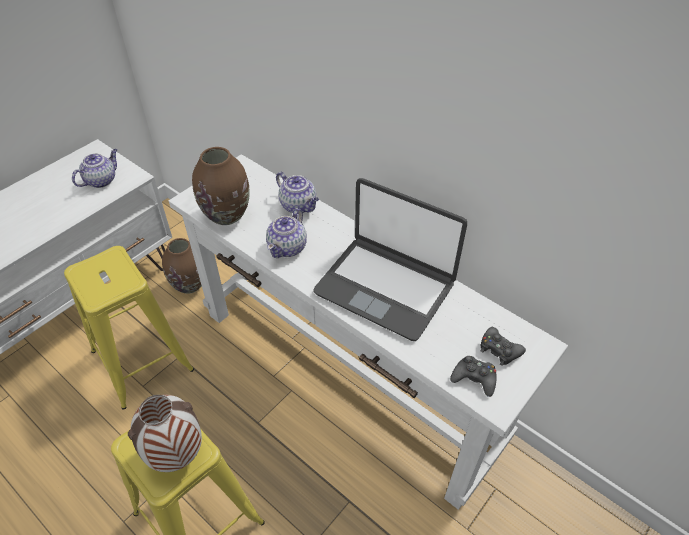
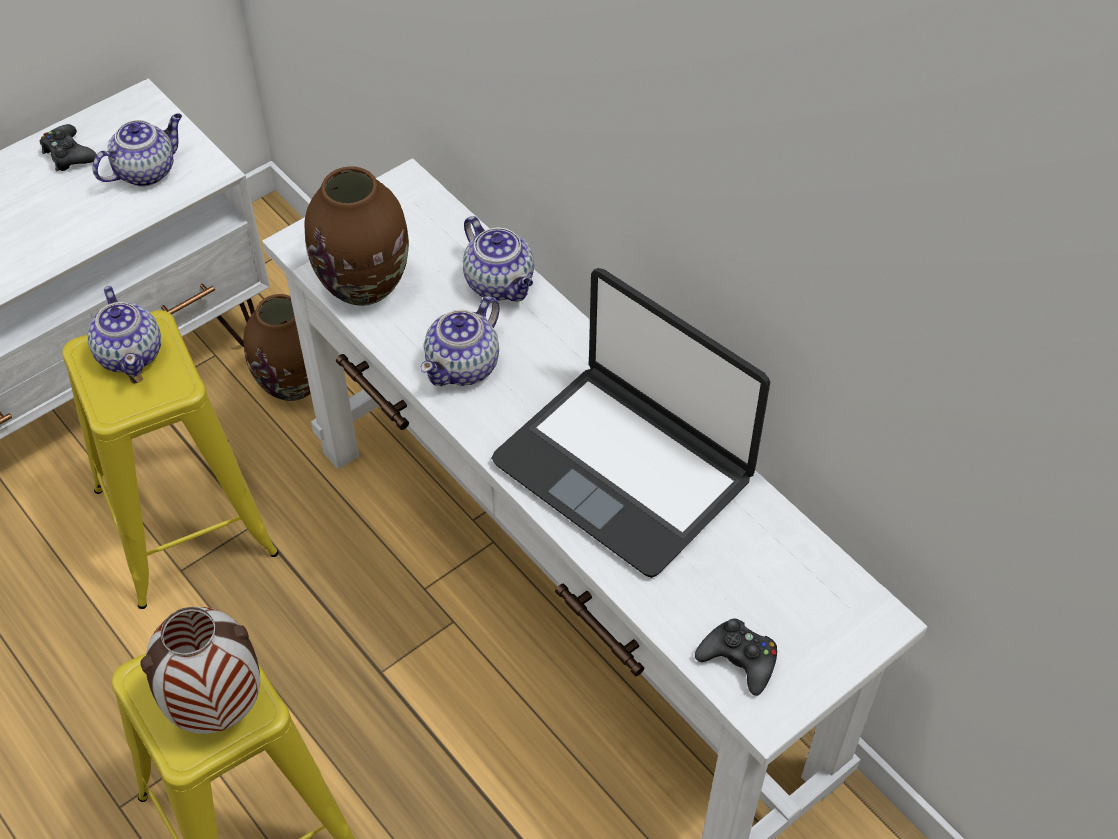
camera: 10 degrees right, 5 degrees up
black game controller [481,327,526,366] -> black game controller moved to [40,124,97,171]
none -> teapot [87,286,161,377]

